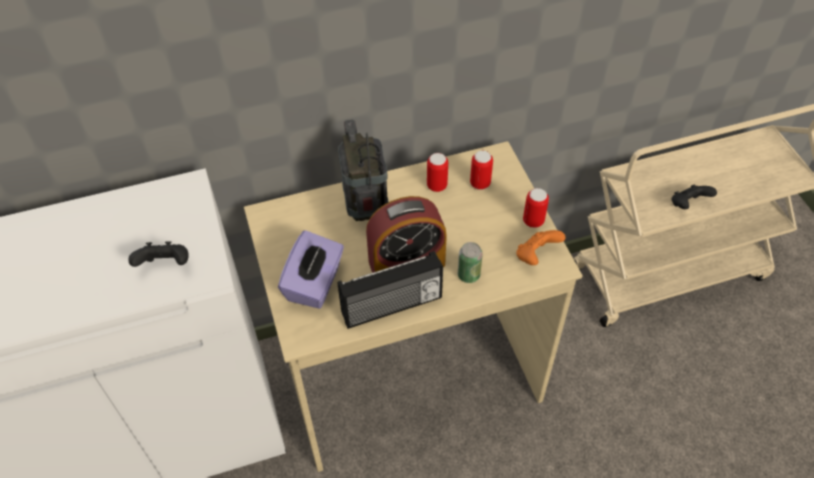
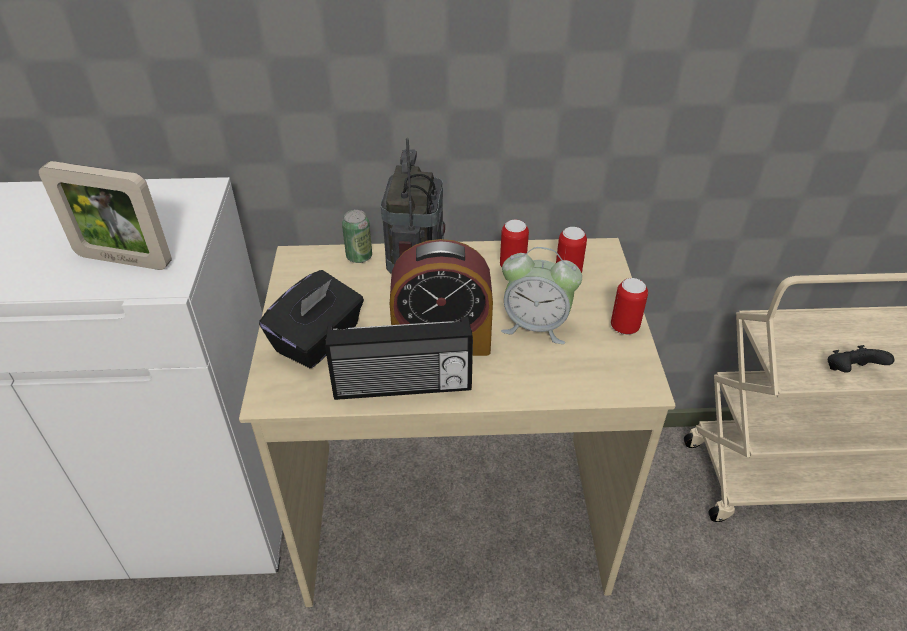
camera: 15 degrees right, 10 degrees down
black game controller [128,241,189,267] -> picture frame [39,161,172,270]
purple tissue box [278,230,344,309] -> black tissue box [259,270,364,368]
can [458,242,483,283] -> can moved to [342,210,372,263]
orange game controller [516,230,566,265] -> none
none -> alarm clock [501,247,582,344]

